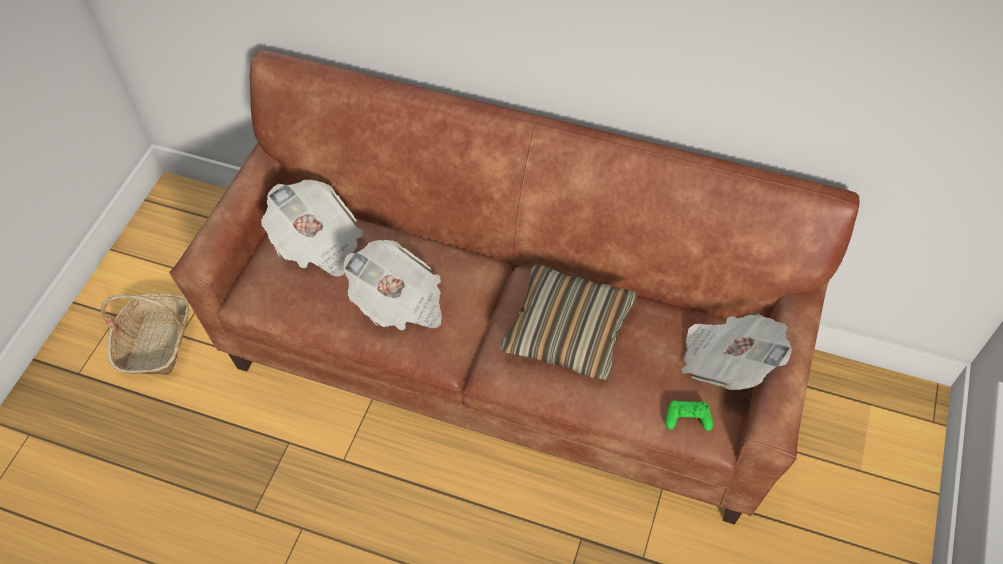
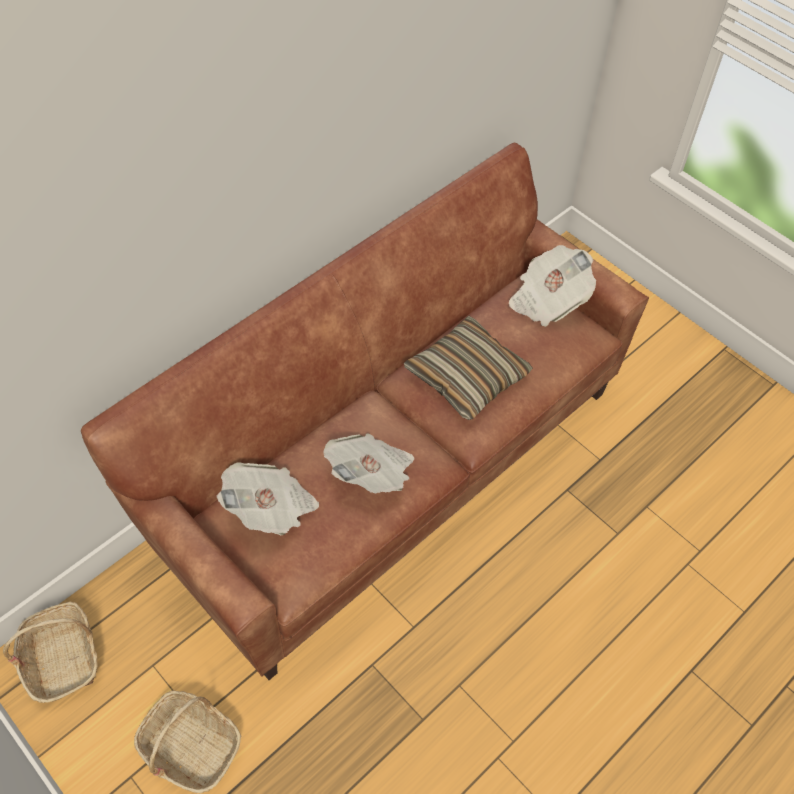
camera: 65 degrees left, 0 degrees up
green game controller [666,400,713,431] -> none
none -> basket [3,602,98,703]

